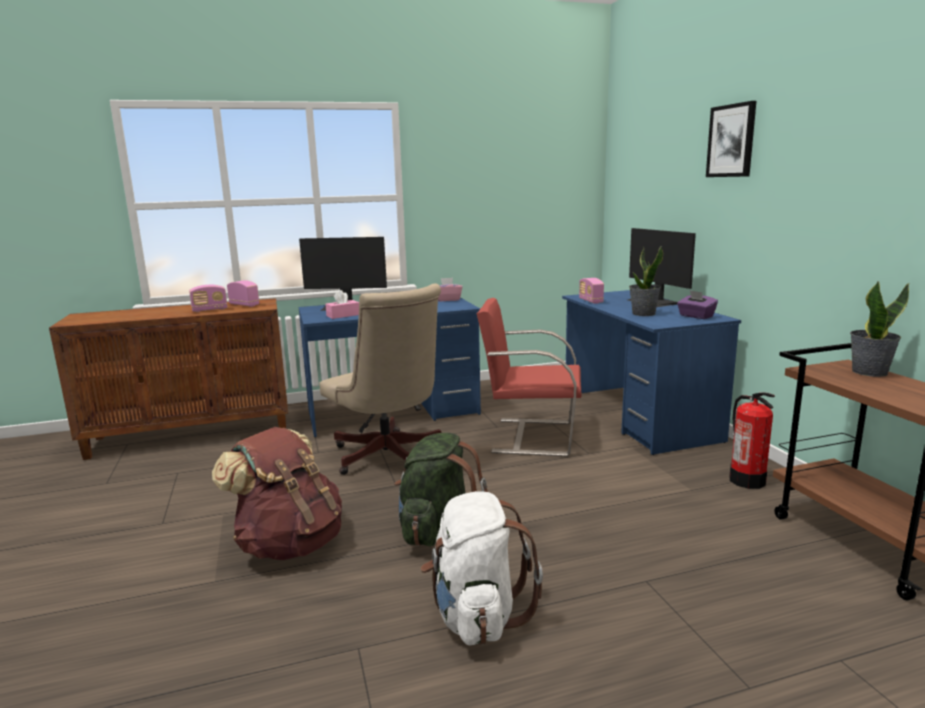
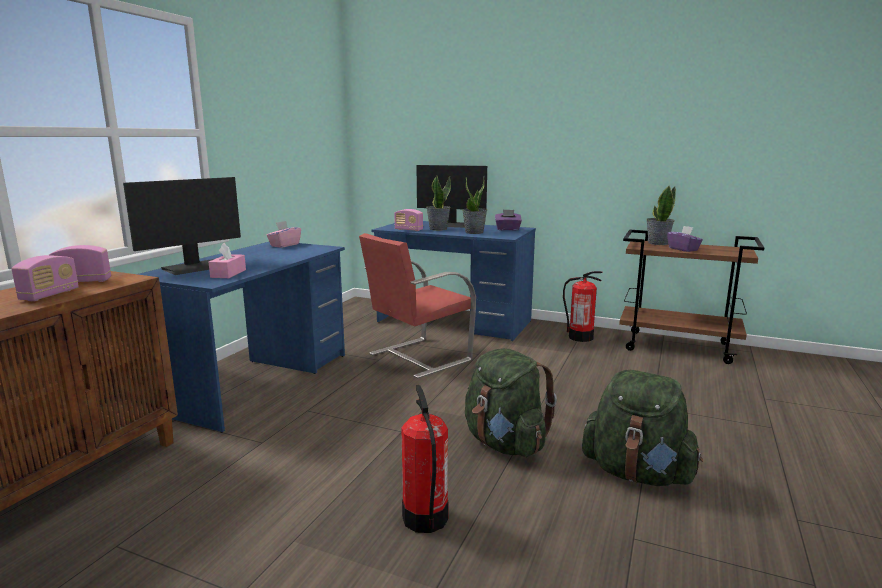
camera: 50 degrees left, 0 degrees up
brown backpack [212,427,342,560] -> fire extinguisher [401,385,449,533]
beige office chair [319,284,442,475] -> none
white backpack [421,491,543,646] -> green backpack [582,370,703,486]
picture [706,101,756,177] -> none
none -> potted plant [426,176,451,231]
none -> purple tissue box [667,226,703,252]

